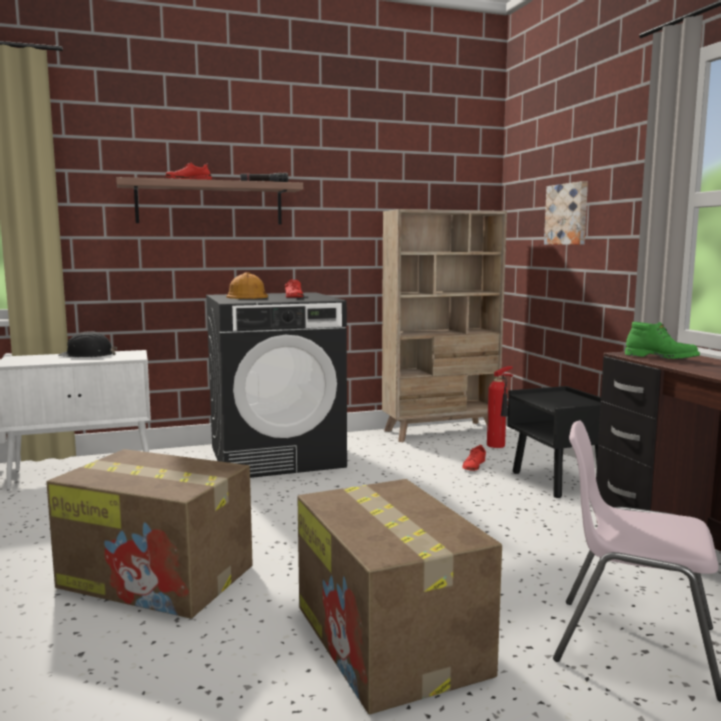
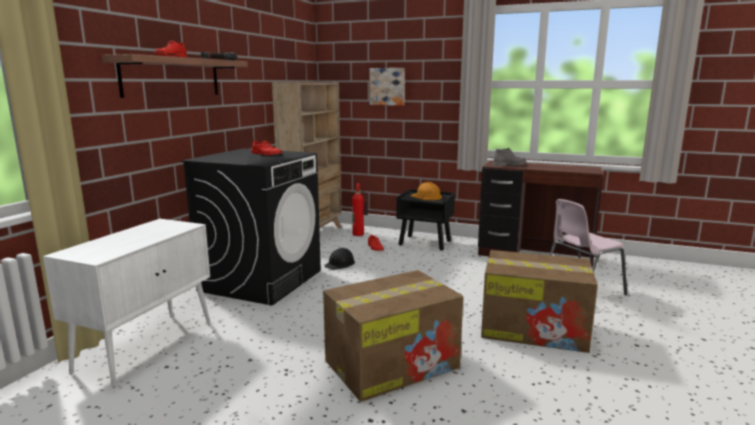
camera: 50 degrees left, 5 degrees up
black hard hat [58,331,117,357] -> black hard hat moved to [324,248,355,270]
orange hard hat [226,272,268,299] -> orange hard hat moved to [410,182,442,200]
green boot [625,322,700,359] -> grey boot [493,148,526,166]

